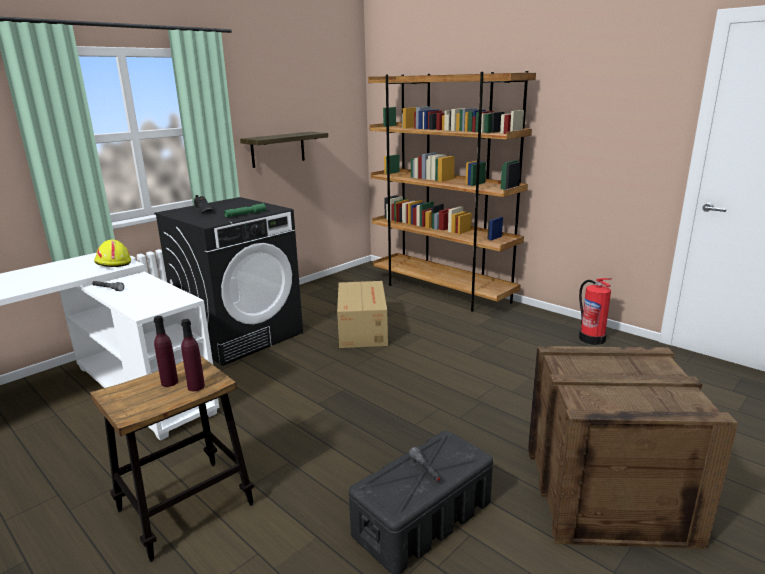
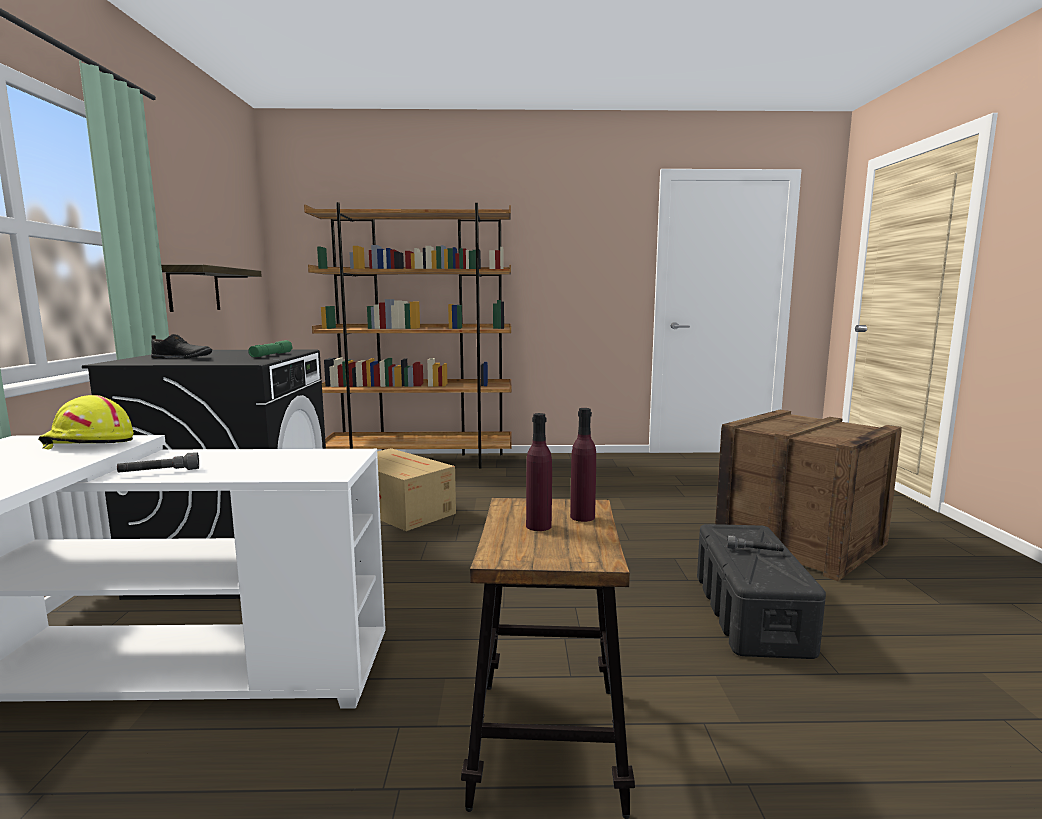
camera: 45 degrees left, 10 degrees down
fire extinguisher [579,278,612,345] -> none

